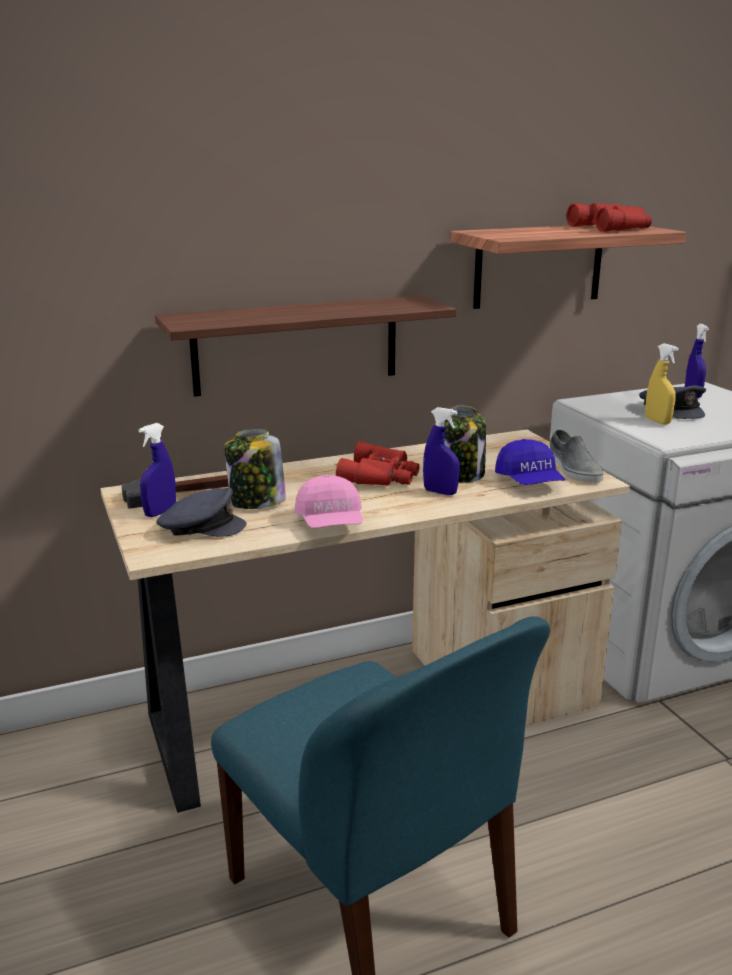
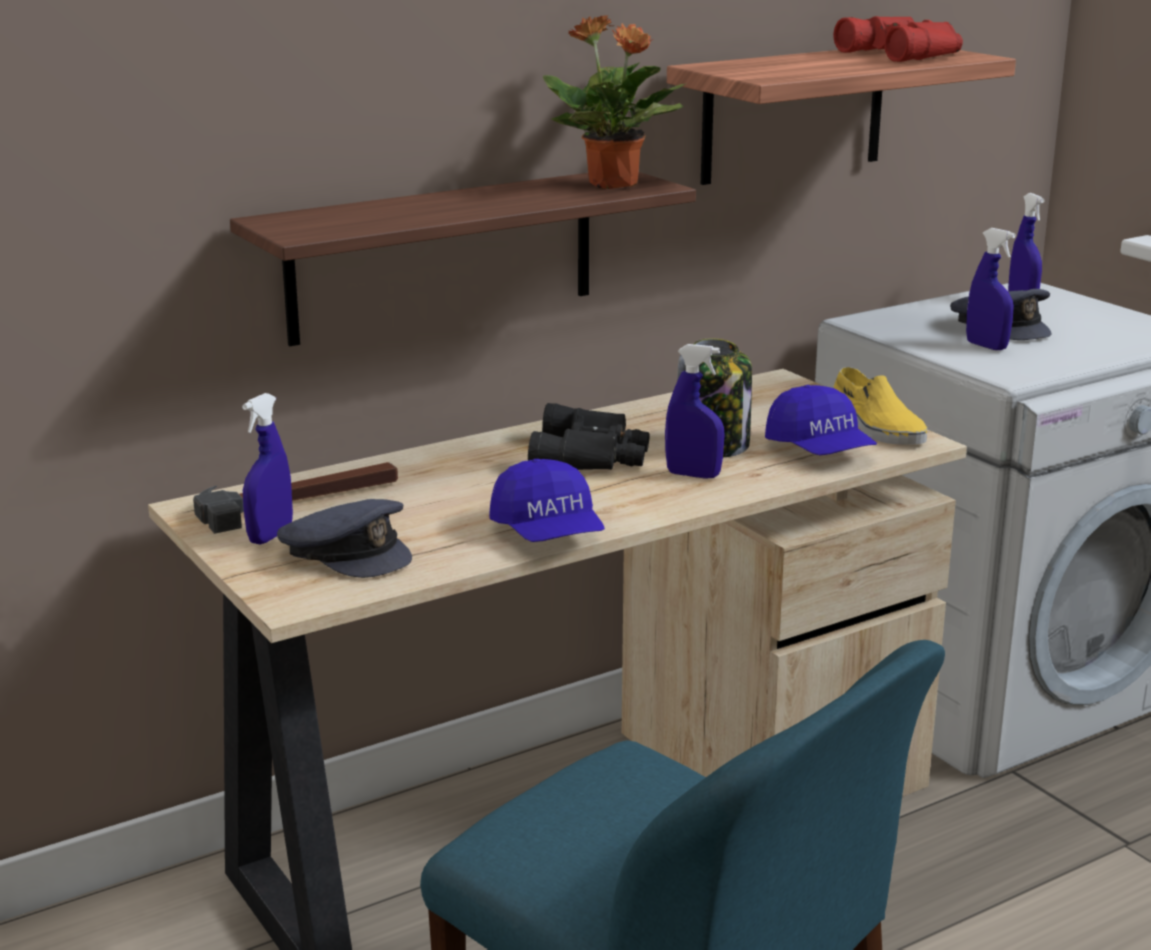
camera: 10 degrees left, 0 degrees up
grey cap [156,488,246,537] -> grey cap turned 45 degrees clockwise [277,499,412,578]
jar [224,429,286,509] -> none
pink cap [294,475,363,528] -> blue cap [489,459,605,542]
red binoculars [336,441,420,486] -> black binoculars [528,403,649,470]
grey shoe [550,430,604,482] -> yellow shoe [834,367,927,444]
yellow spray bottle [645,343,679,424] -> blue spray bottle [966,228,1016,350]
none -> potted plant [543,15,687,189]

